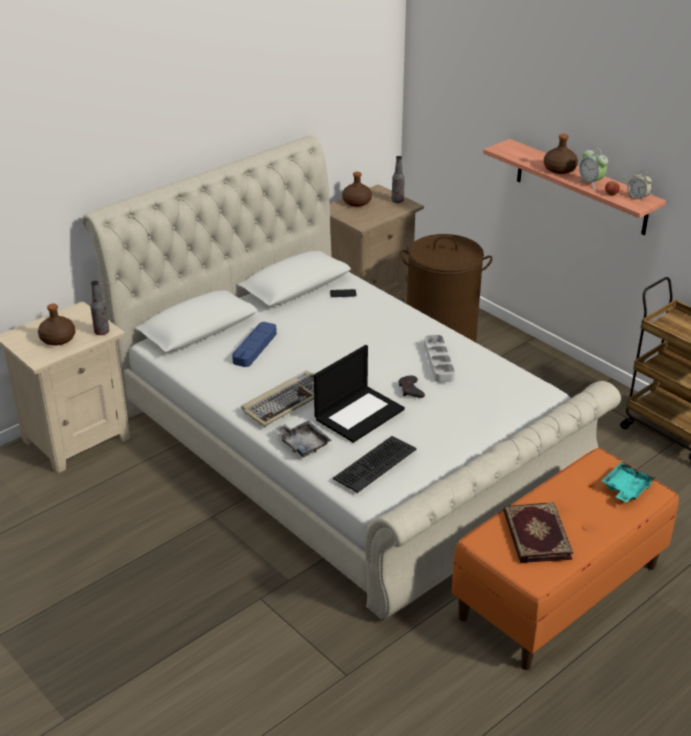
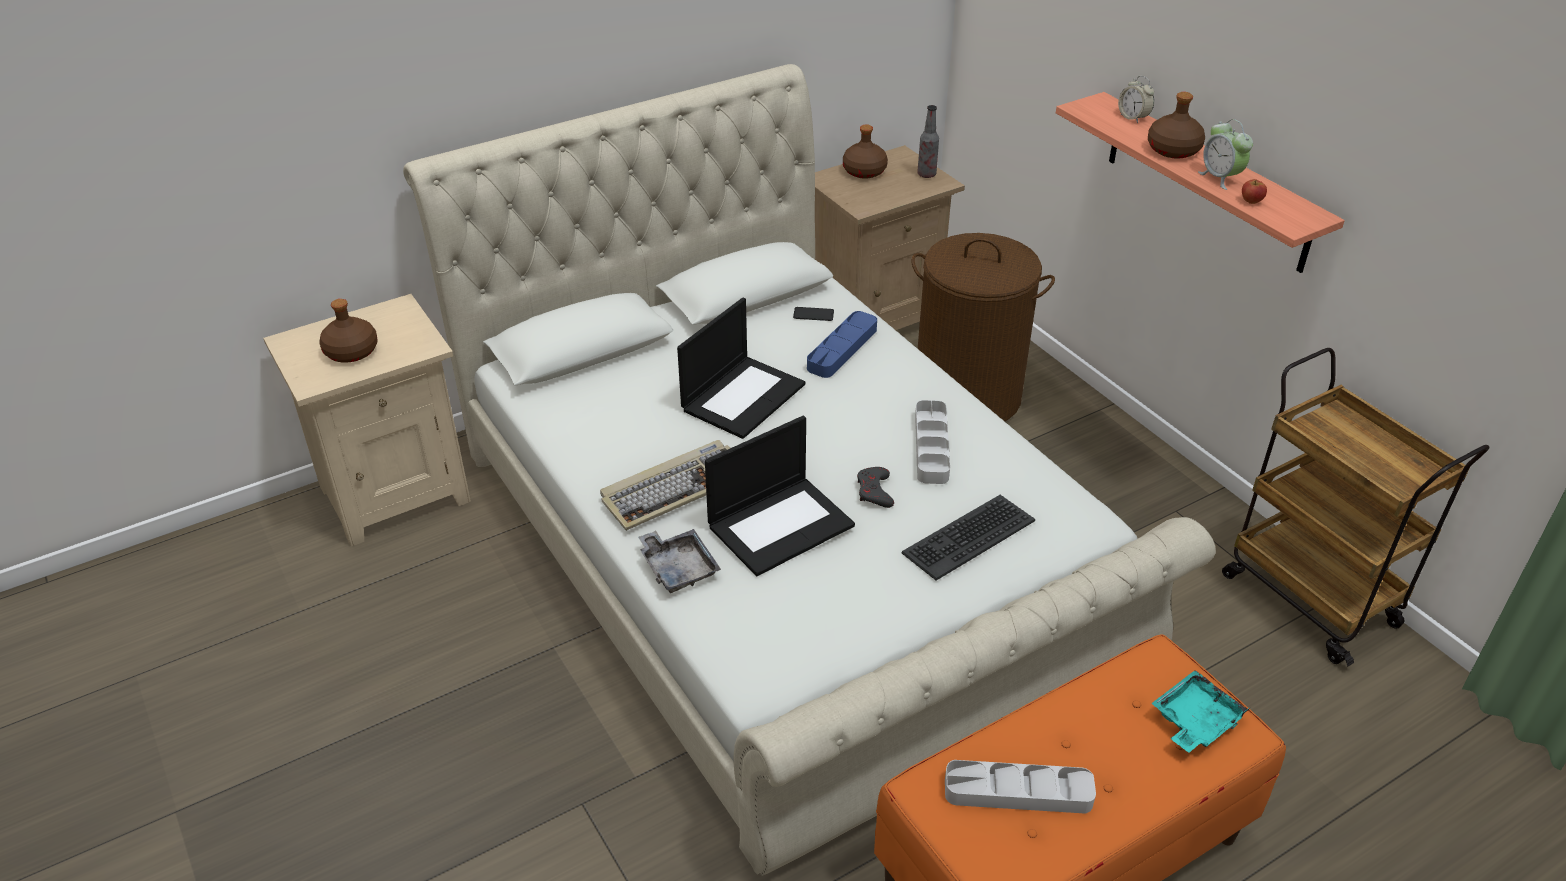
camera: 10 degrees right, 5 degrees up
bottle [90,281,109,335] -> none
blue tray [232,322,277,367] -> blue tray moved to [807,311,877,378]
keyboard [333,436,416,493] -> keyboard moved to [902,495,1035,581]
book [503,502,573,563] -> grey tray [945,760,1096,814]
alarm clock [627,170,652,200] -> alarm clock moved to [1118,76,1154,123]
none -> laptop [677,298,805,439]

